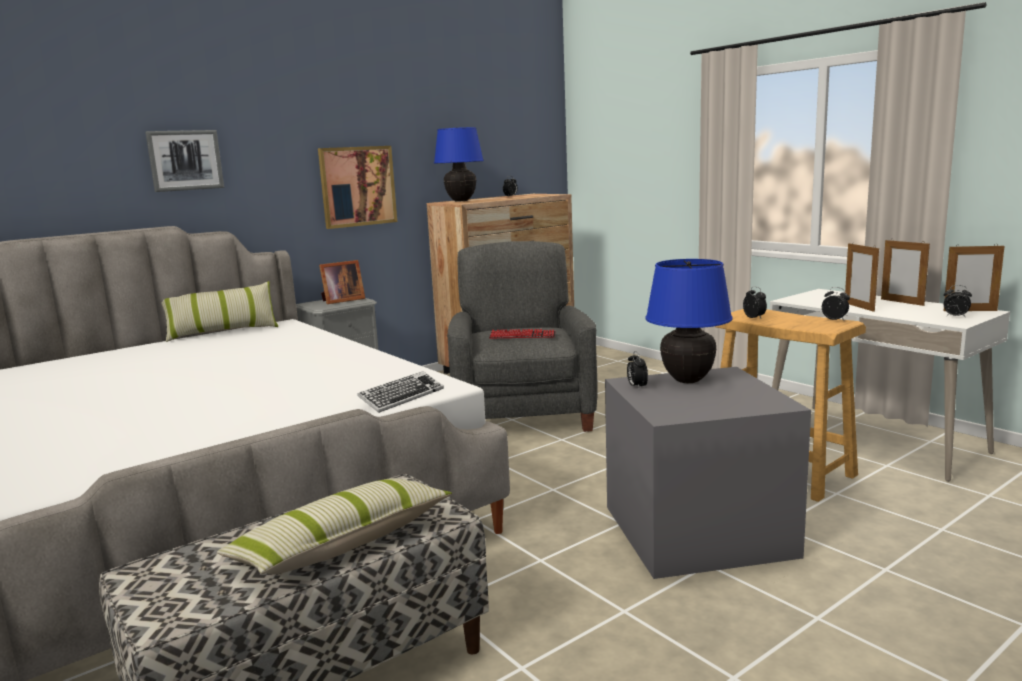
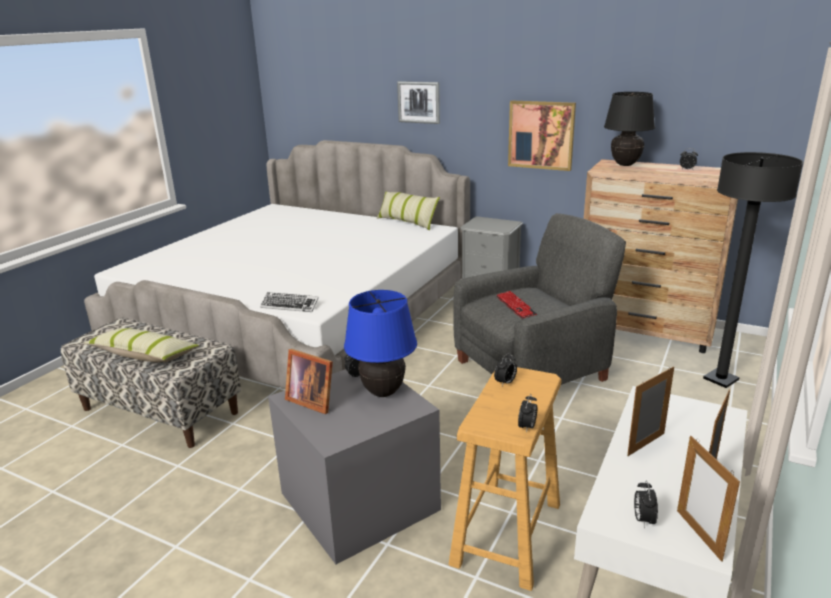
camera: 65 degrees right, 10 degrees up
picture frame [319,260,365,304] -> picture frame moved to [285,349,333,414]
blue table lamp [434,127,484,202] -> black table lamp [604,92,655,166]
none -> black floor lamp [703,152,803,388]

